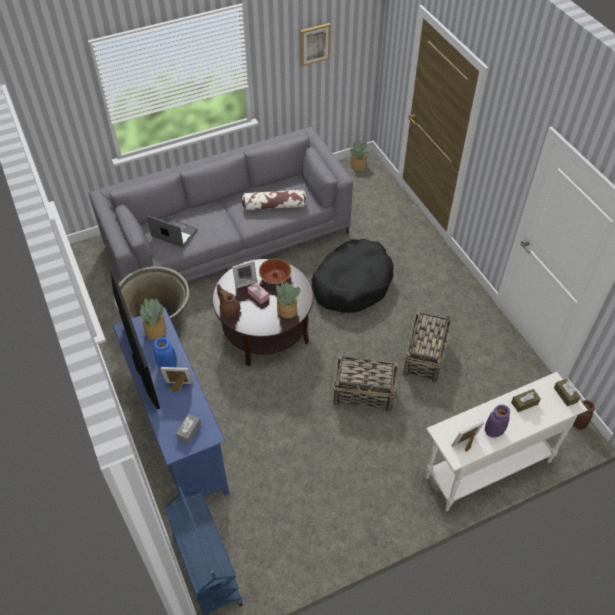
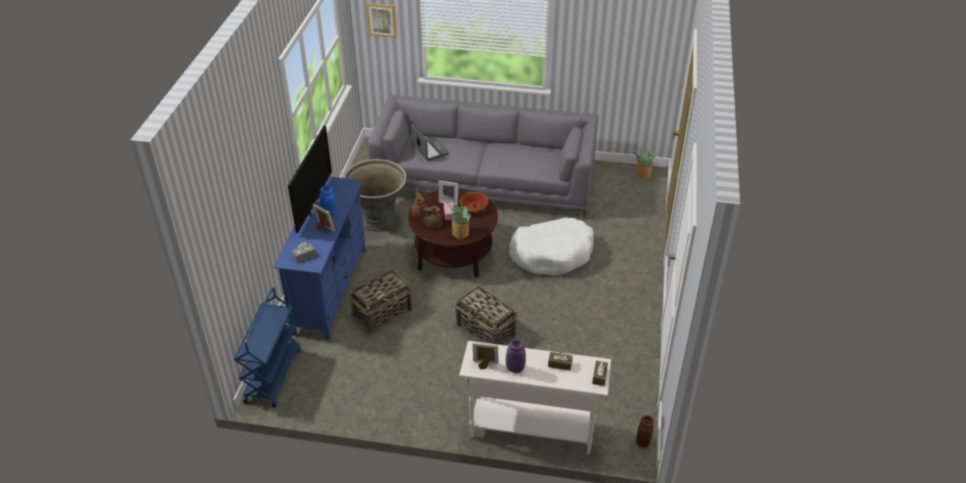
camera: 35 degrees right, 10 degrees down
potted plant [139,298,167,339] -> none
pillow [242,189,307,211] -> none
picture [300,23,331,66] -> picture moved to [366,3,397,38]
black dog bed [312,239,394,313] -> white dog bed [509,218,594,276]
basket [403,311,451,383] -> basket moved to [349,269,413,333]
none -> brown teapot [419,206,443,229]

